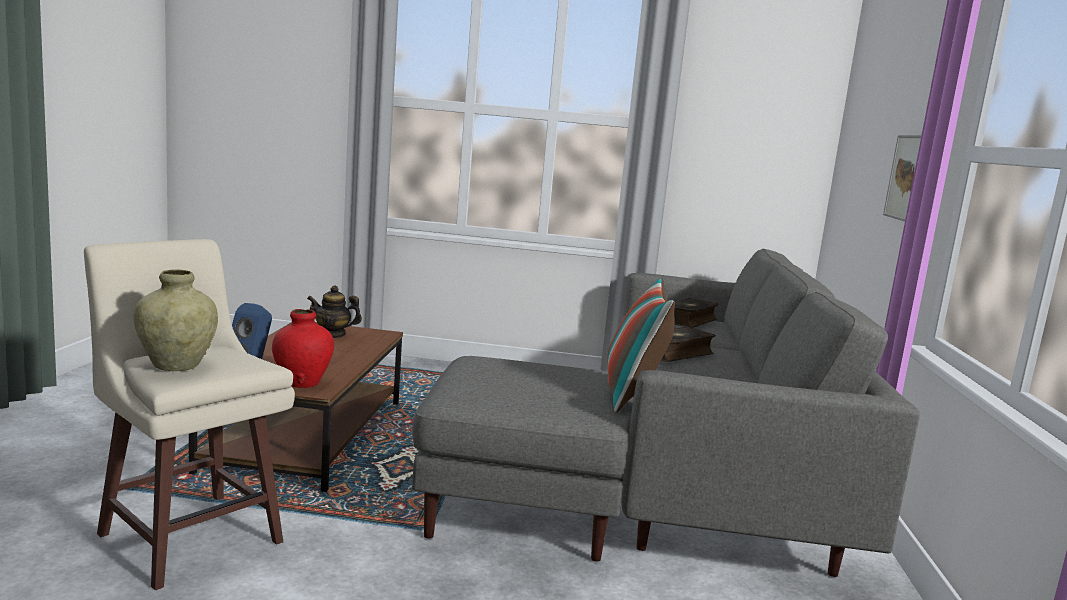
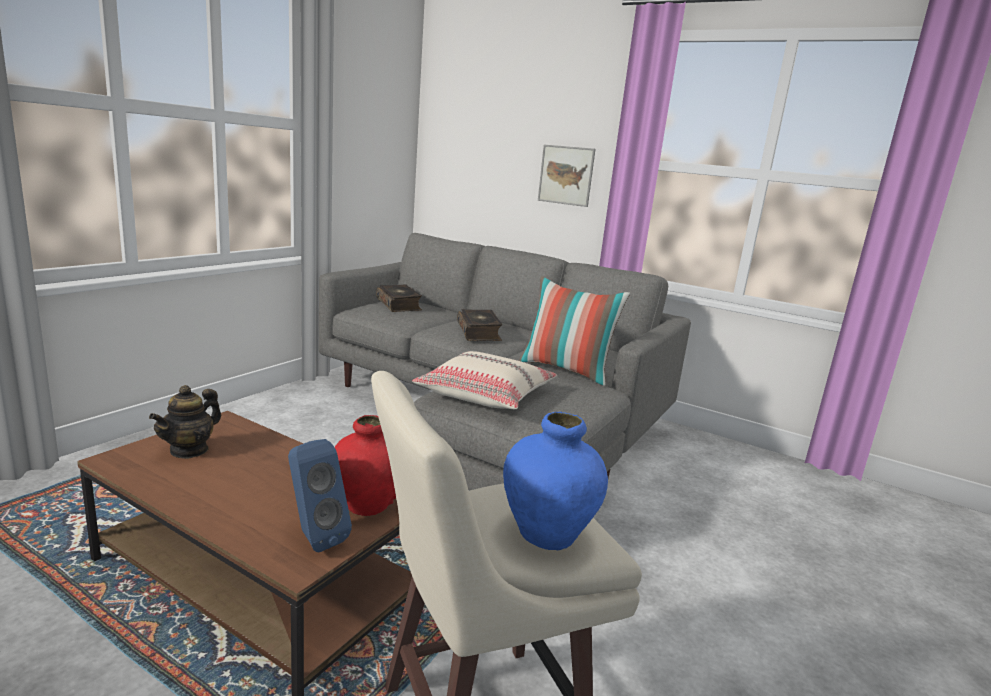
camera: 65 degrees left, 5 degrees up
beige vase [134,269,218,371] -> blue vase [503,412,608,550]
none -> beige pillow [412,351,557,409]

